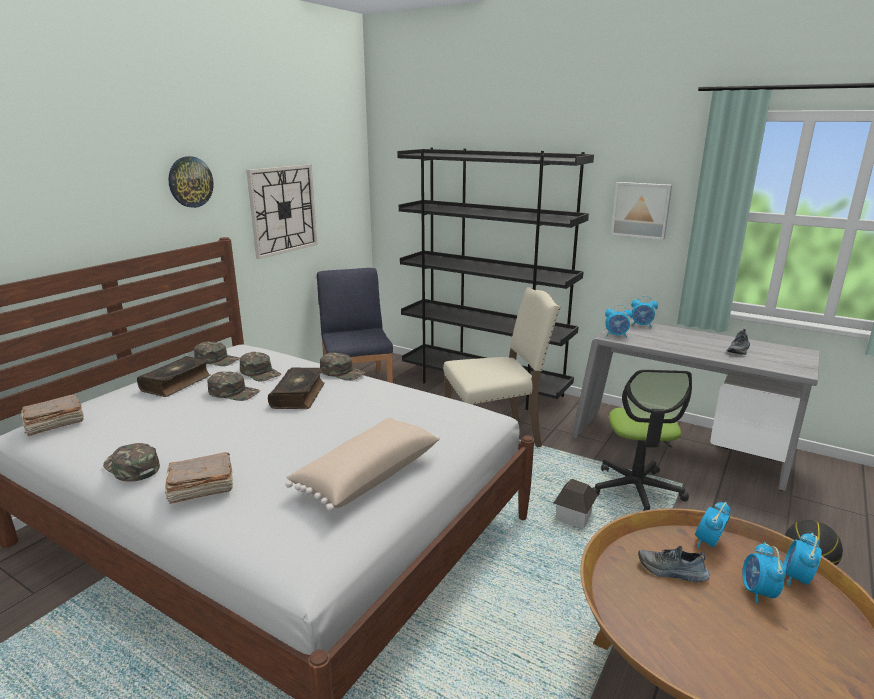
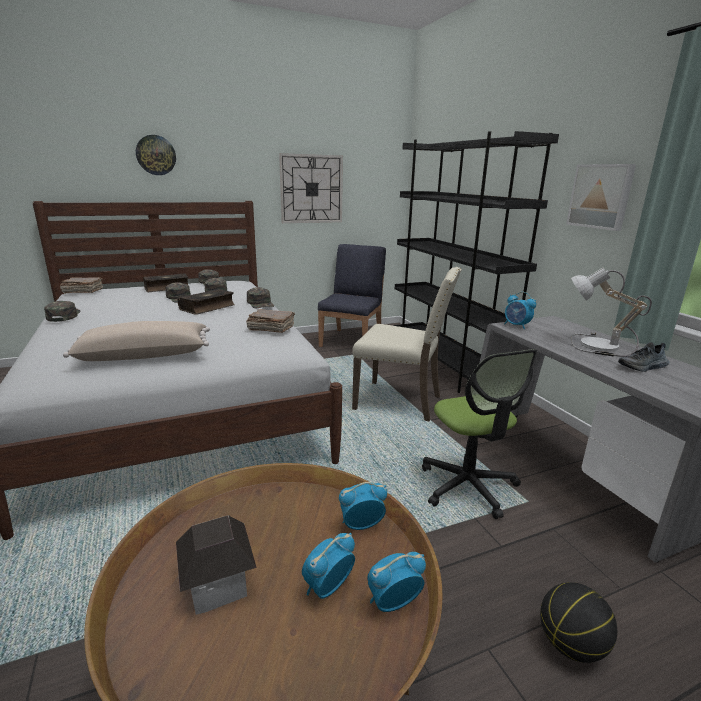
camera: 35 degrees right, 0 degrees up
brown book [165,452,233,504] -> brown book moved to [246,309,295,333]
wall clock [168,156,214,208] -> wall clock moved to [136,135,176,175]
toy house [553,479,598,528] -> toy house moved to [176,515,257,615]
office chair [592,369,692,511] -> office chair turned 60 degrees counterclockwise [422,349,537,519]
alarm clock [631,296,658,328] -> none
shoe [638,546,710,582] -> none
none -> table lamp [571,268,652,357]

